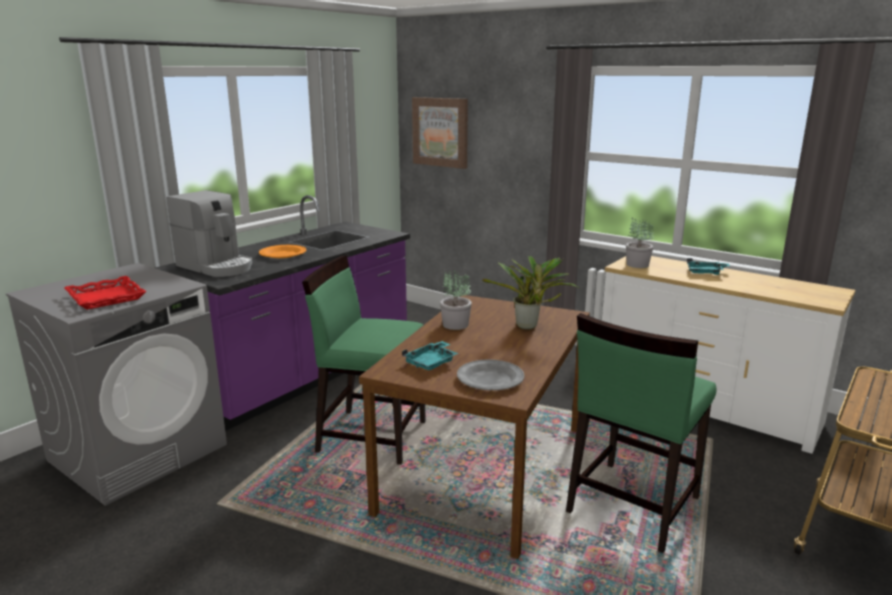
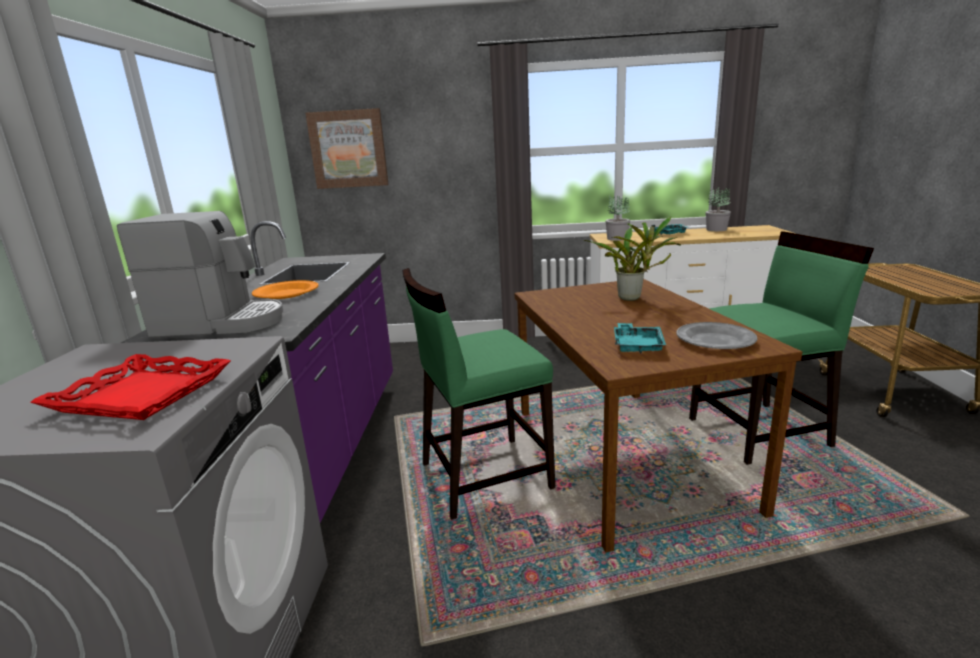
camera: 35 degrees left, 0 degrees up
potted plant [440,270,472,330] -> potted plant moved to [705,188,731,231]
green chair [566,313,716,553] -> green chair turned 105 degrees counterclockwise [689,231,874,465]

